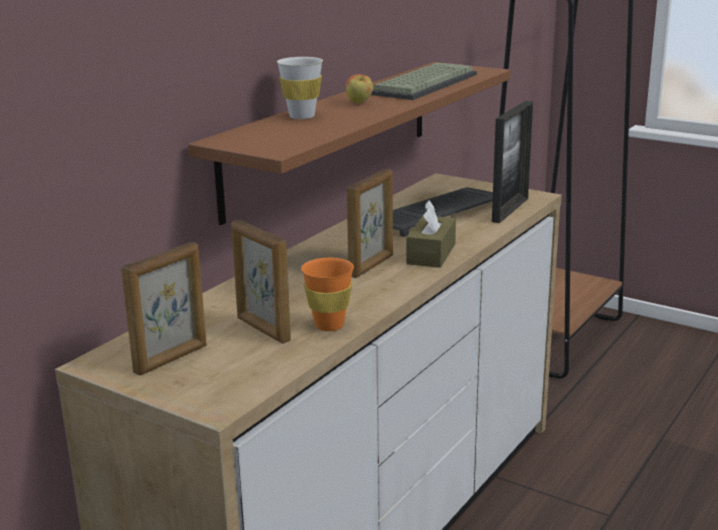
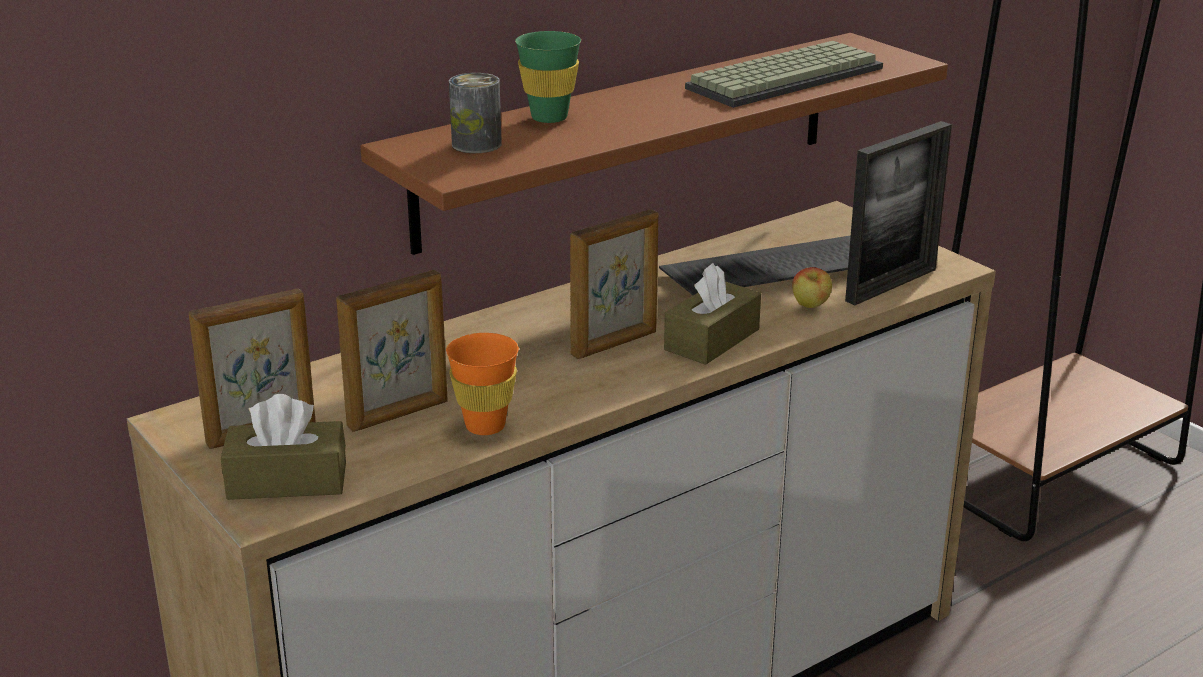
camera: 20 degrees right, 5 degrees up
picture frame [231,220,291,344] -> picture frame turned 105 degrees counterclockwise [336,270,448,432]
white cup [277,57,323,119] -> green cup [515,31,581,123]
apple [345,74,373,103] -> apple moved to [792,267,832,308]
none -> brown tissue box [221,394,346,500]
none -> can [449,73,502,153]

